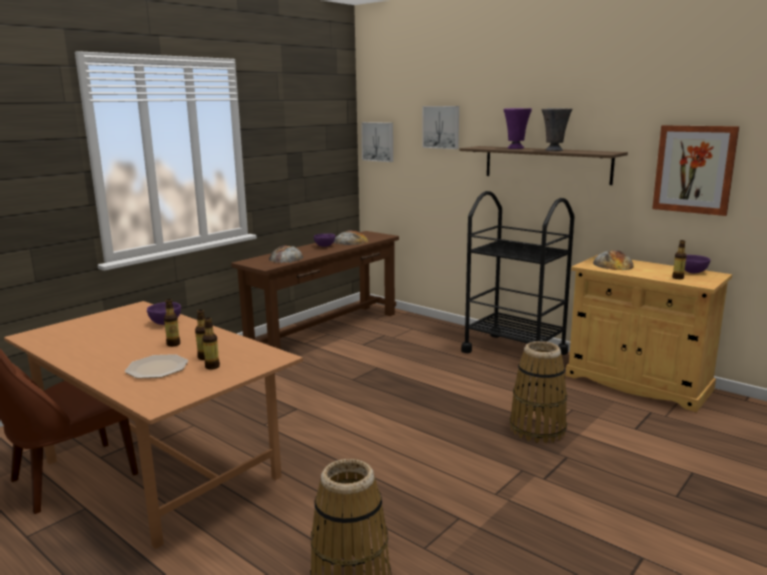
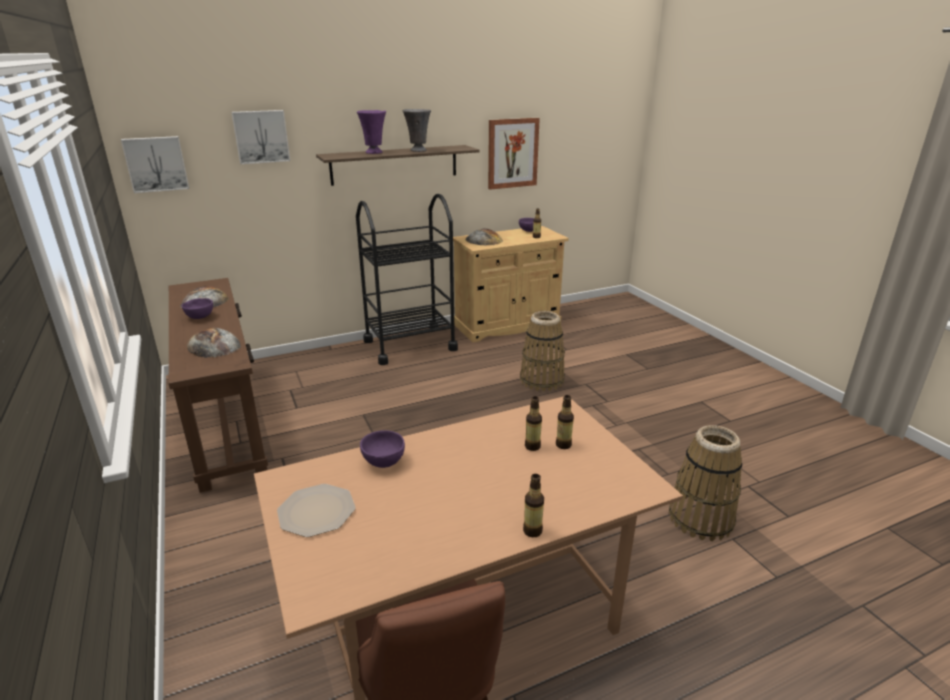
camera: 65 degrees left, 10 degrees up
plate [125,354,188,379] -> plate moved to [277,484,356,537]
bottle [164,299,180,347] -> bottle moved to [523,474,544,537]

